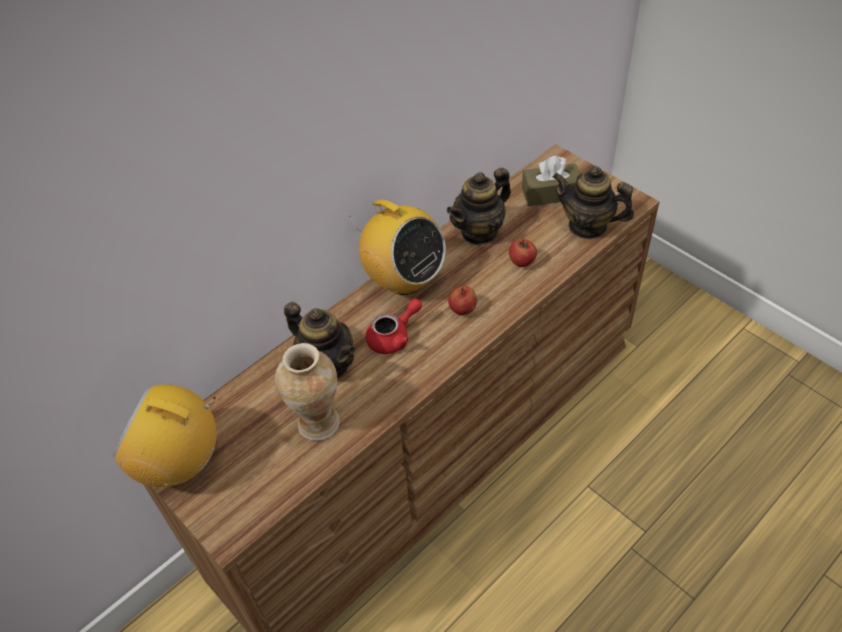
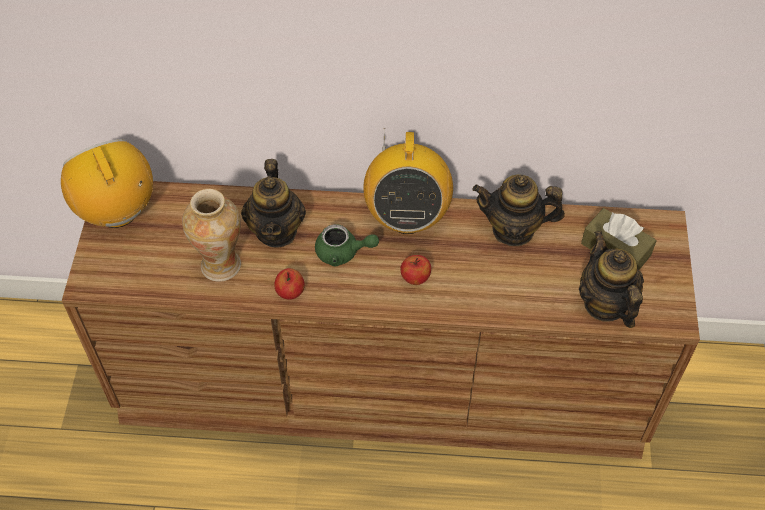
camera: 45 degrees right, 5 degrees up
red teapot [366,299,422,354] -> green teapot [315,224,379,266]
apple [509,239,537,267] -> apple moved to [274,268,305,300]

